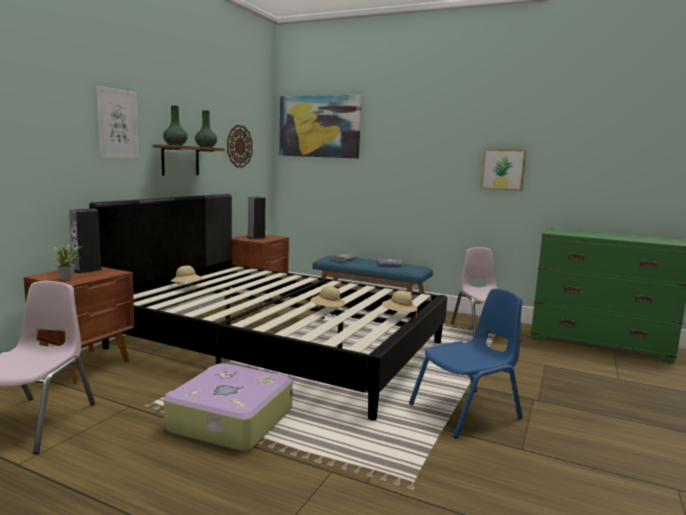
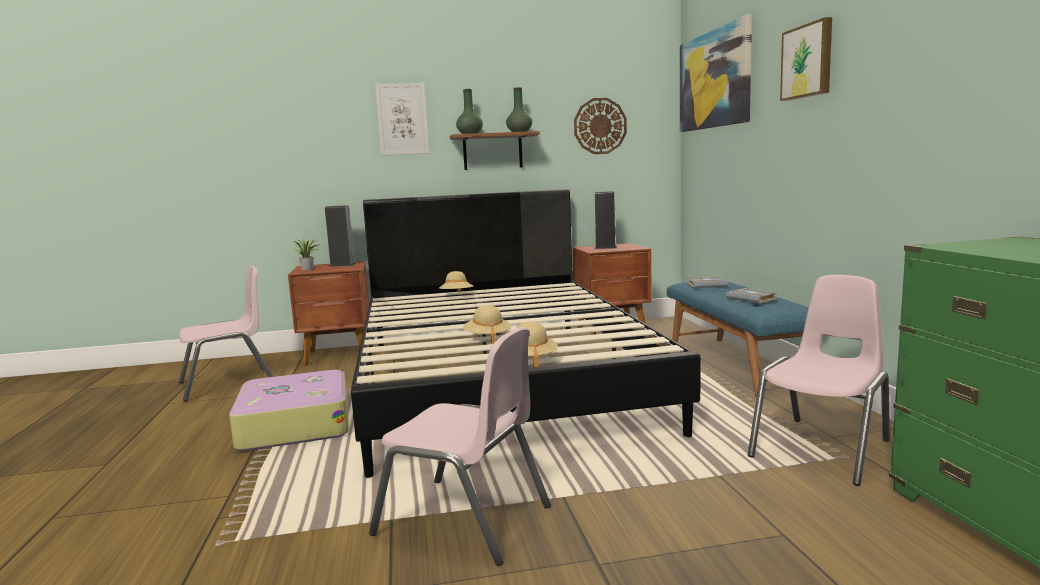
camera: 55 degrees right, 0 degrees up
blue chair [409,288,523,439] -> pink chair [369,327,551,566]
picture [481,149,526,191] -> picture moved to [780,17,832,101]

